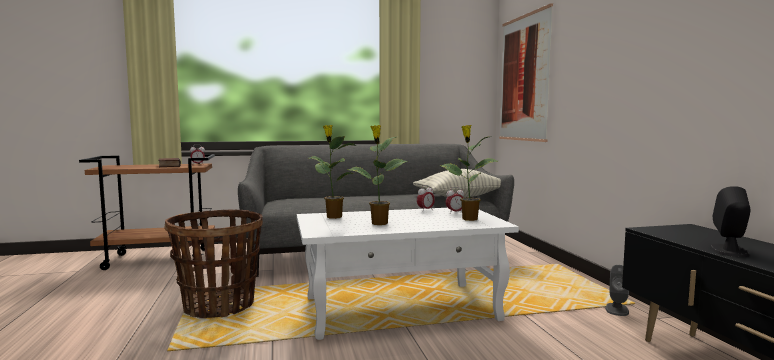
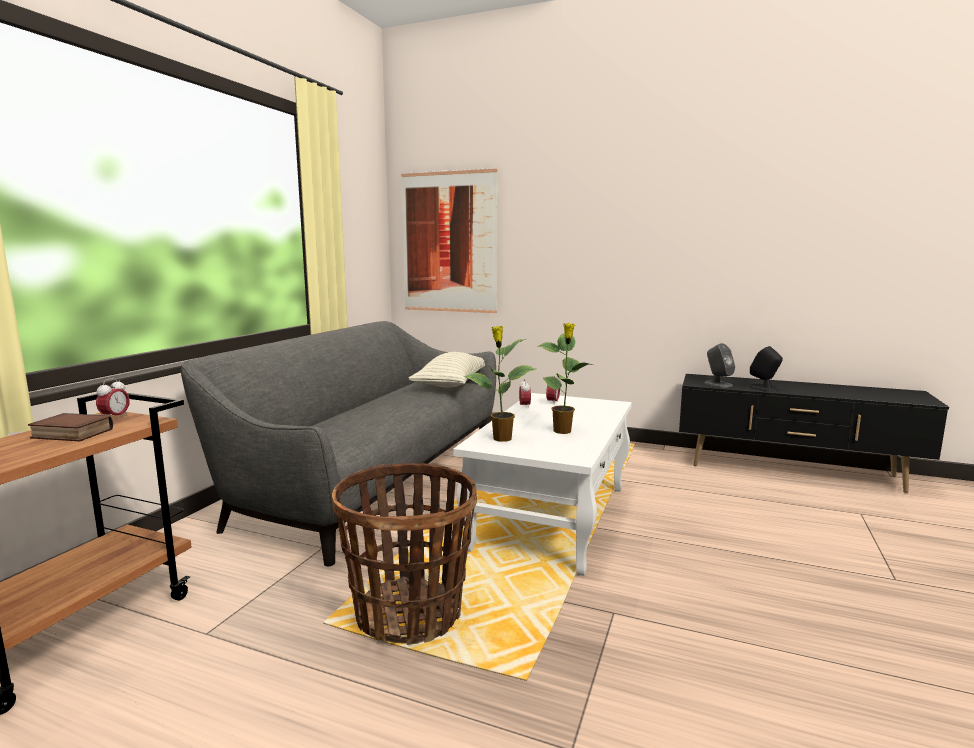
camera: 55 degrees left, 5 degrees up
potted plant [439,125,498,221] -> none
grey speaker [605,265,629,316] -> grey speaker moved to [705,343,735,388]

